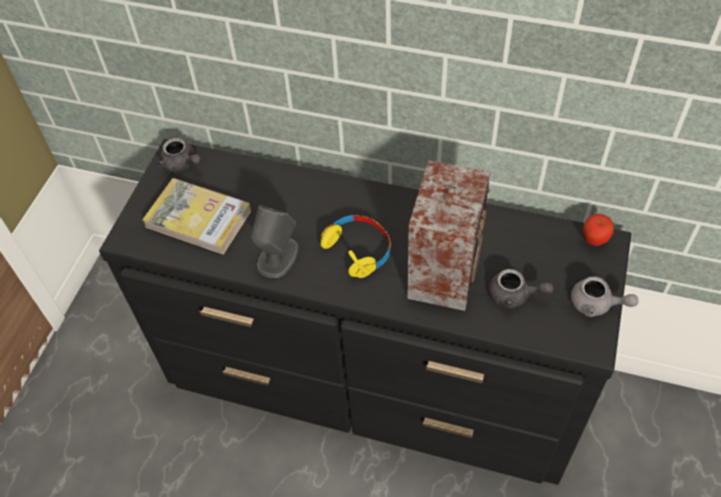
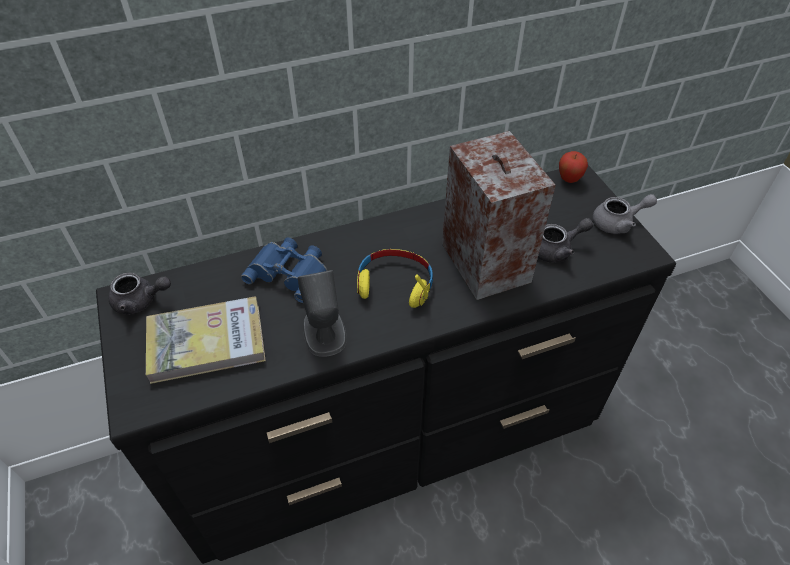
camera: 40 degrees left, 5 degrees down
none -> blue binoculars [241,238,327,303]

